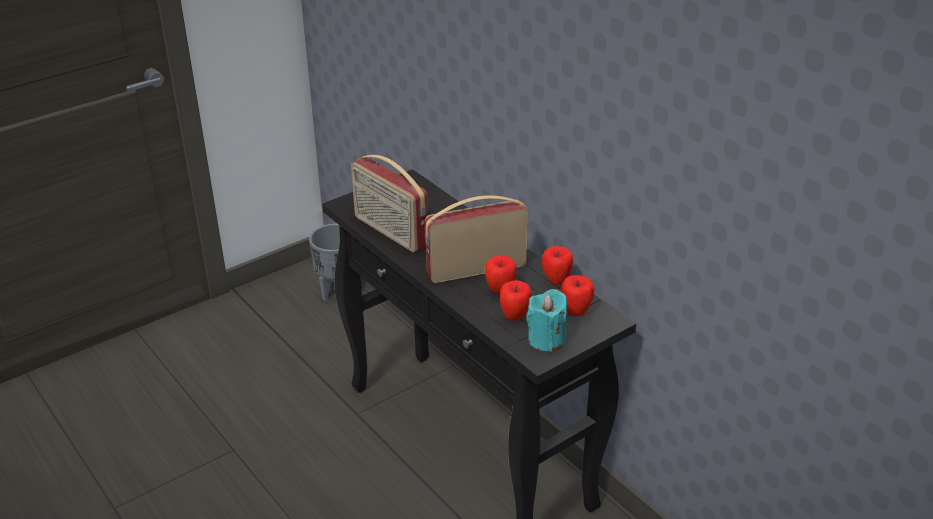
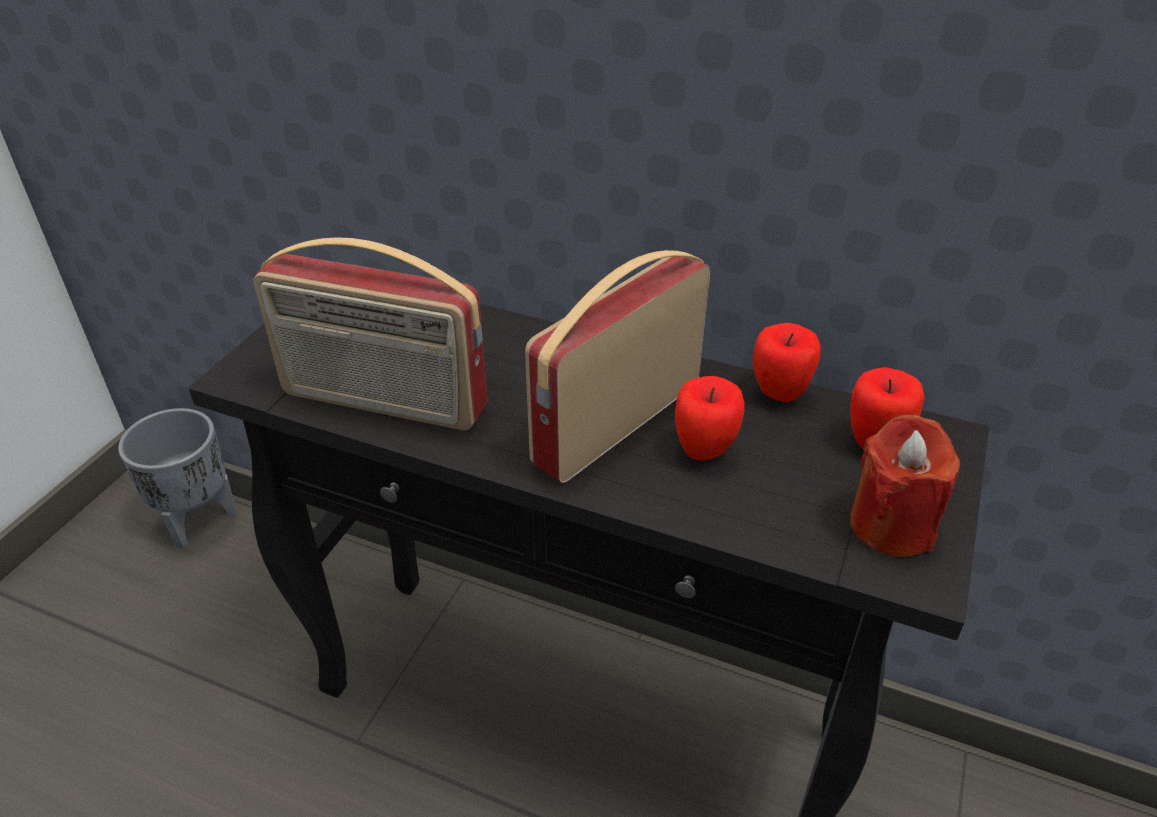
camera: 30 degrees left, 5 degrees up
apple [500,280,532,321] -> none
turquoise candle [527,289,567,352] -> red candle [850,415,960,557]

